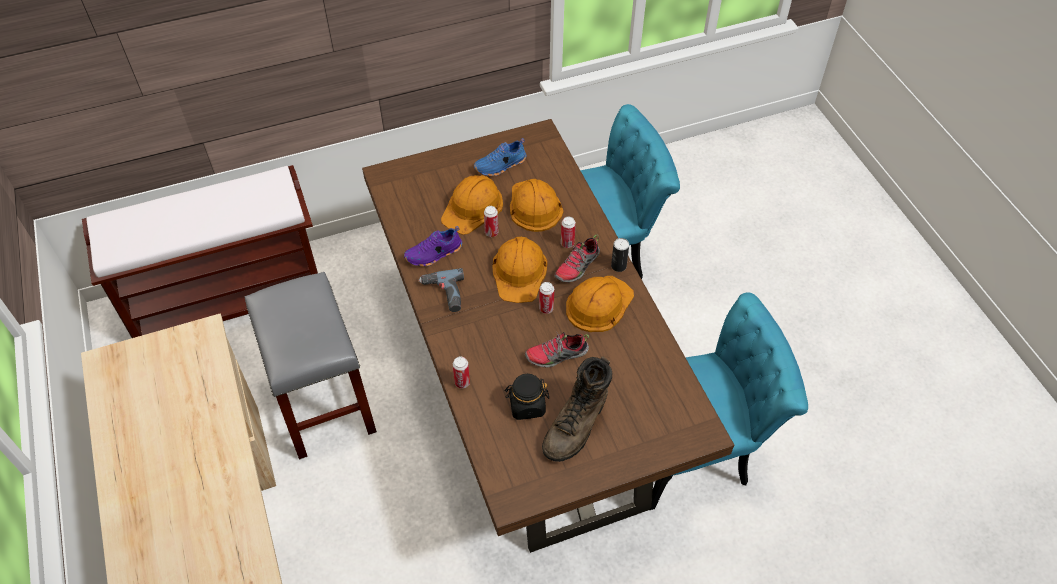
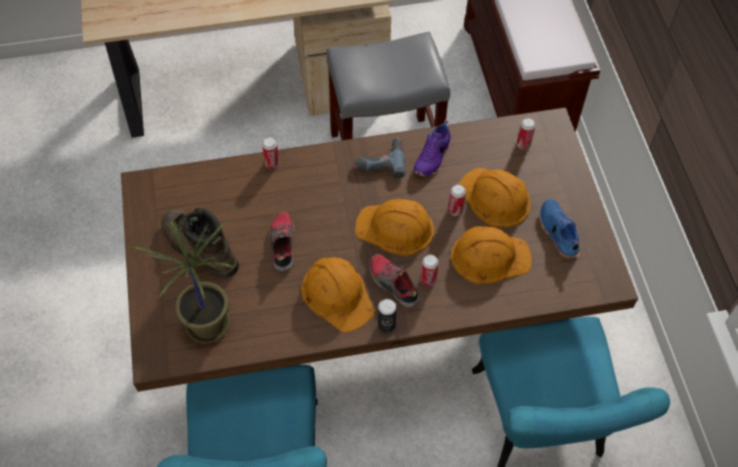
camera: 100 degrees right, 5 degrees up
purple shoe [404,226,462,267] -> purple shoe turned 135 degrees counterclockwise [413,120,451,177]
black jar [504,374,549,420] -> none
can [539,282,554,314] -> can moved to [517,118,536,150]
none -> potted plant [129,220,235,343]

